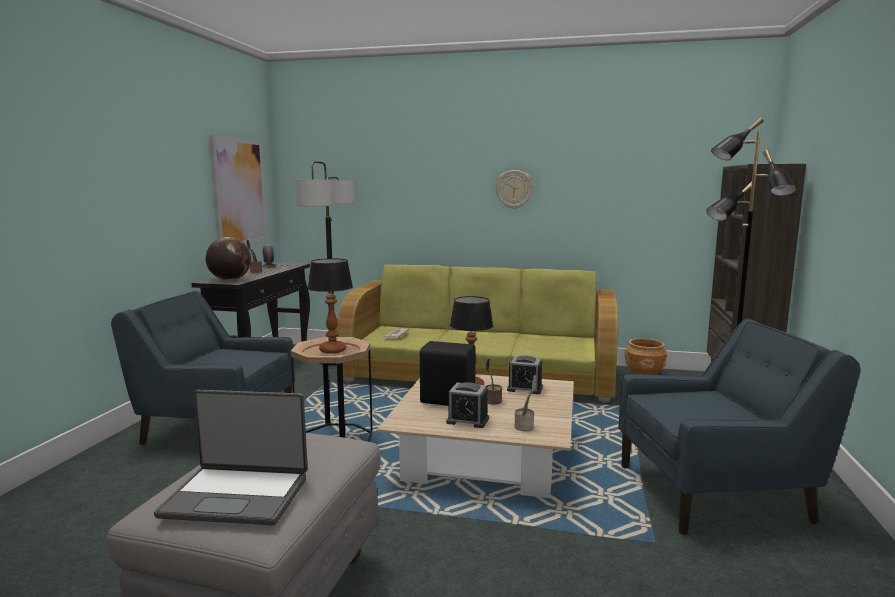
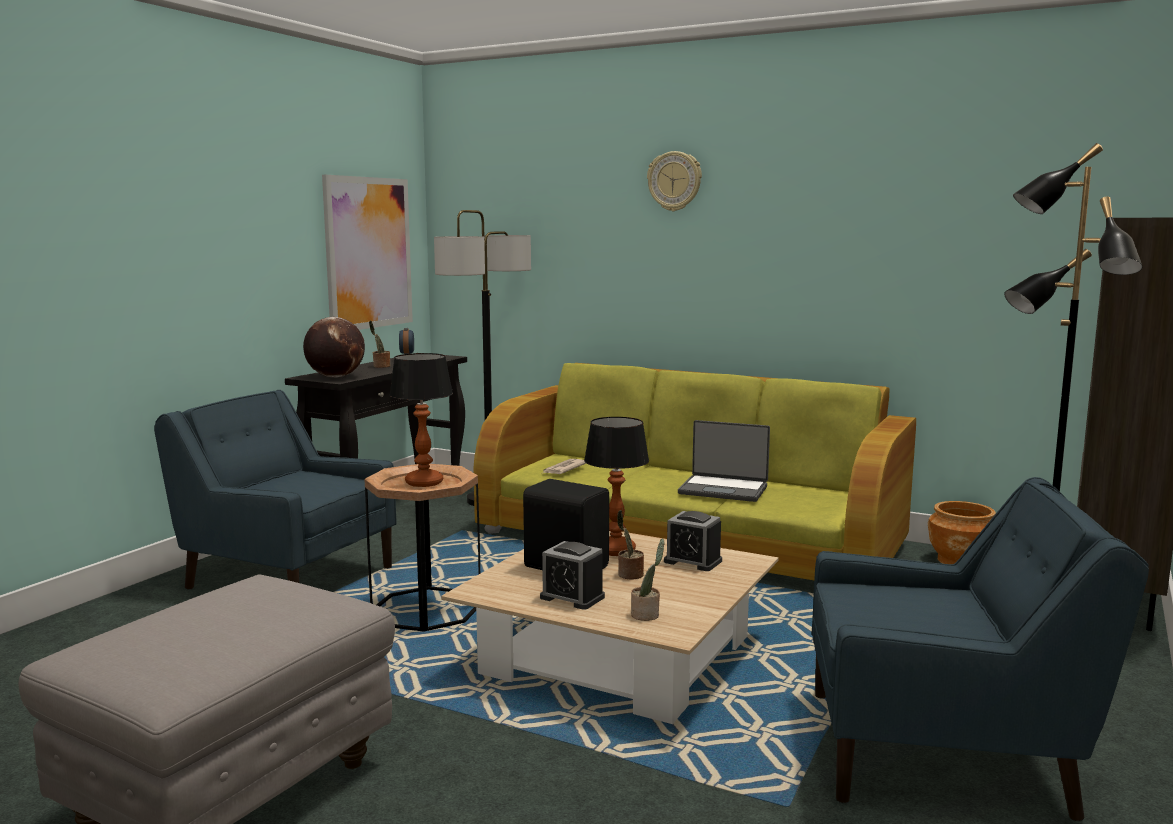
camera: 15 degrees right, 0 degrees up
laptop [154,390,308,525] -> laptop moved to [678,420,770,502]
wall clock [495,170,534,209] -> wall clock moved to [647,151,702,211]

